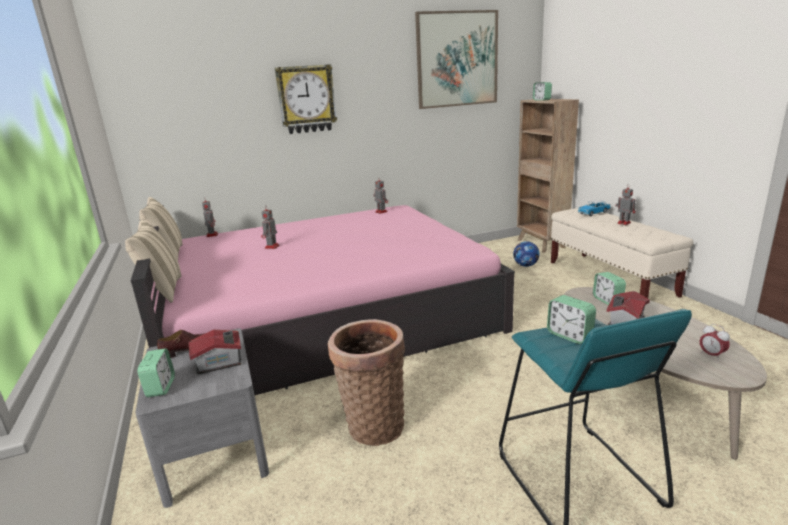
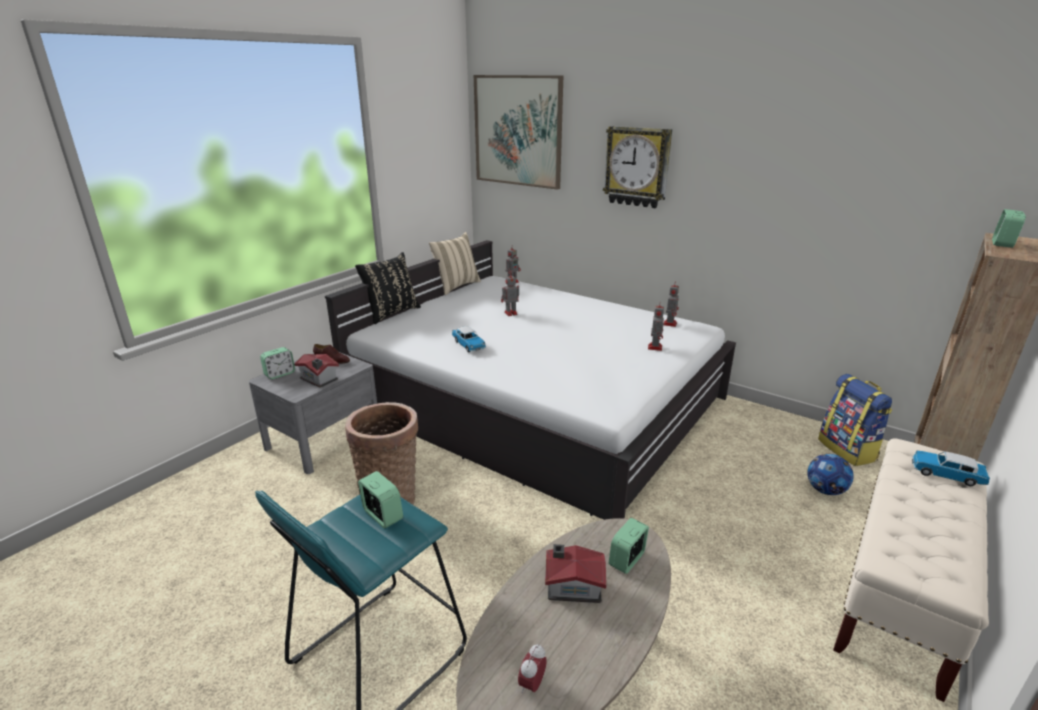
camera: 55 degrees right, 5 degrees up
beige pillow [125,220,181,303] -> black pillow [355,252,421,324]
pink bed [131,205,515,395] -> white bed [325,240,736,520]
picture [415,10,498,109] -> picture moved to [474,75,563,190]
alarm clock [547,295,596,344] -> alarm clock turned 120 degrees clockwise [358,471,403,528]
toy robot [616,184,635,225] -> toy robot moved to [648,305,664,351]
none -> toy car [452,326,486,352]
none -> backpack [818,374,892,466]

